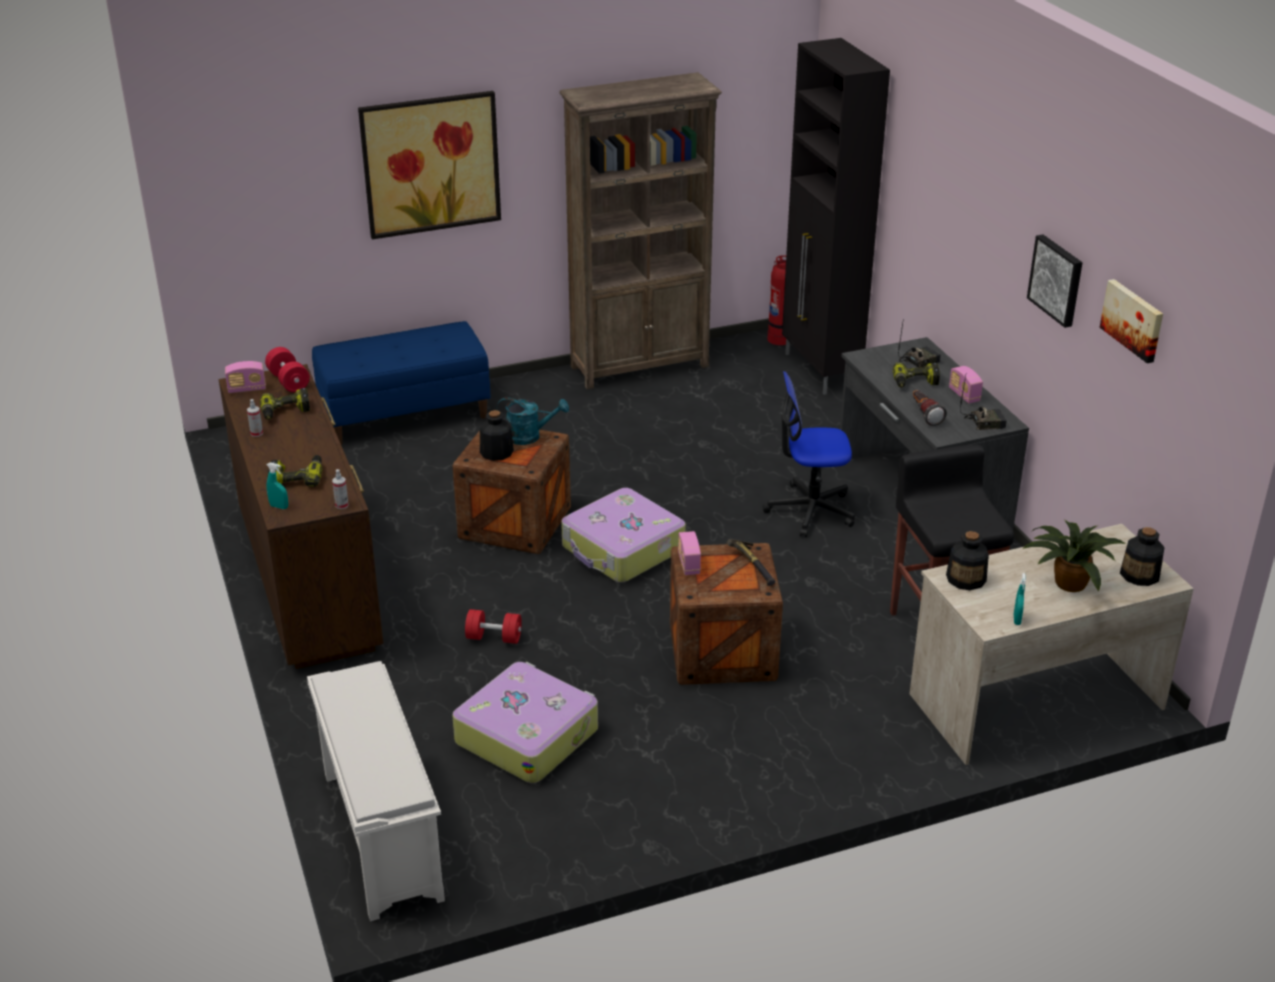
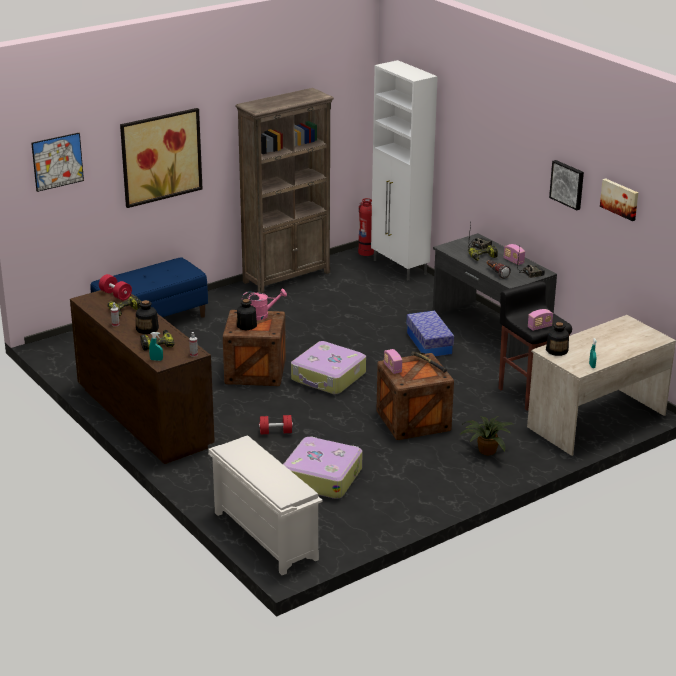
camera: 15 degrees left, 5 degrees down
radio [225,361,266,393] -> radio moved to [528,309,553,331]
turquoise watering can [496,397,569,445] -> pink watering can [242,289,287,320]
office chair [763,371,855,537] -> storage box [407,311,454,356]
black cabinet [782,38,890,395] -> white cabinet [371,60,438,280]
potted plant [1022,520,1125,592] -> potted plant moved to [459,416,513,455]
bottle [1120,527,1164,586] -> bottle moved to [136,300,159,334]
none -> picture [31,133,84,192]

